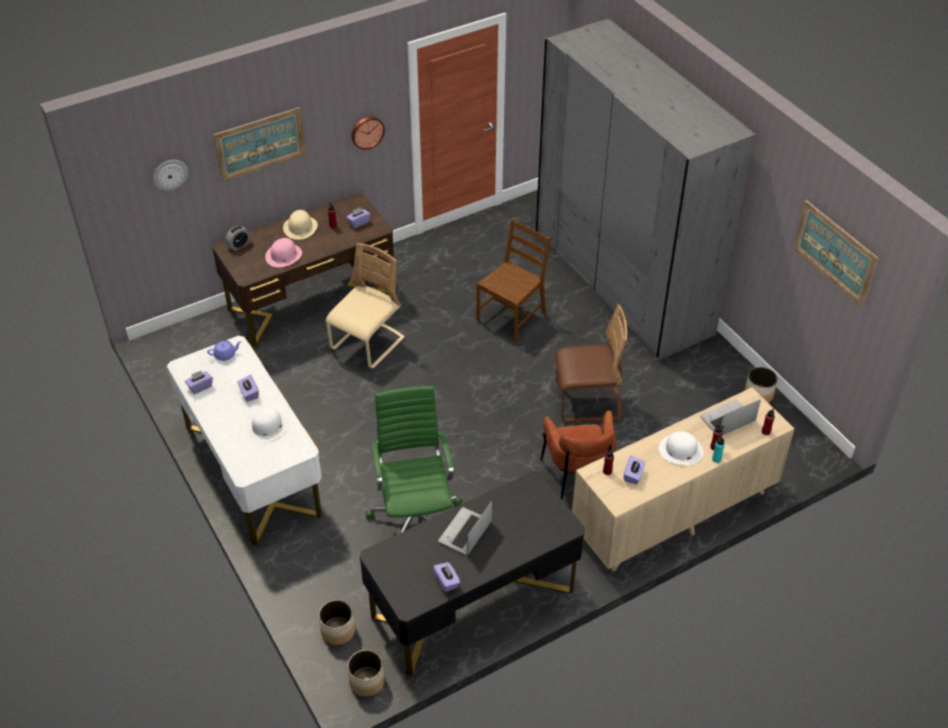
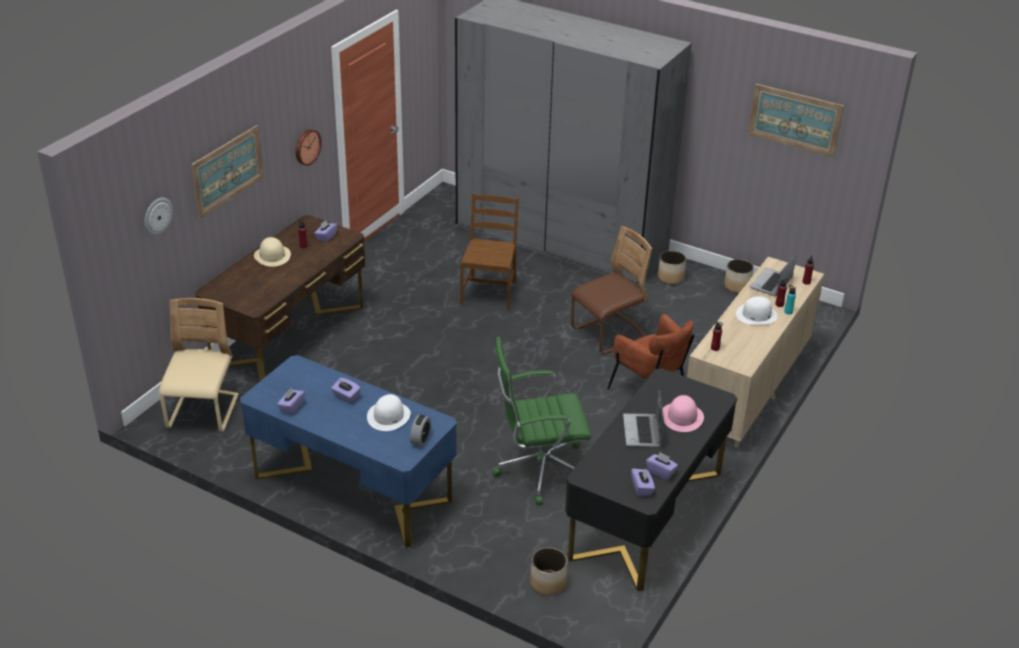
camera: 30 degrees left, 10 degrees down
white desk [167,336,322,546] -> blue desk [240,355,457,548]
purple teapot [207,340,242,361] -> none
alarm clock [225,226,251,251] -> alarm clock moved to [410,415,431,447]
pink hat [265,238,302,267] -> pink hat moved to [663,395,704,432]
beige chair [326,243,405,368] -> beige chair moved to [159,298,239,431]
planter [347,650,385,697] -> planter moved to [658,251,686,284]
green office chair [365,386,462,533] -> green office chair turned 60 degrees counterclockwise [492,337,591,505]
purple tissue box [624,456,645,484] -> purple tissue box moved to [631,468,655,497]

